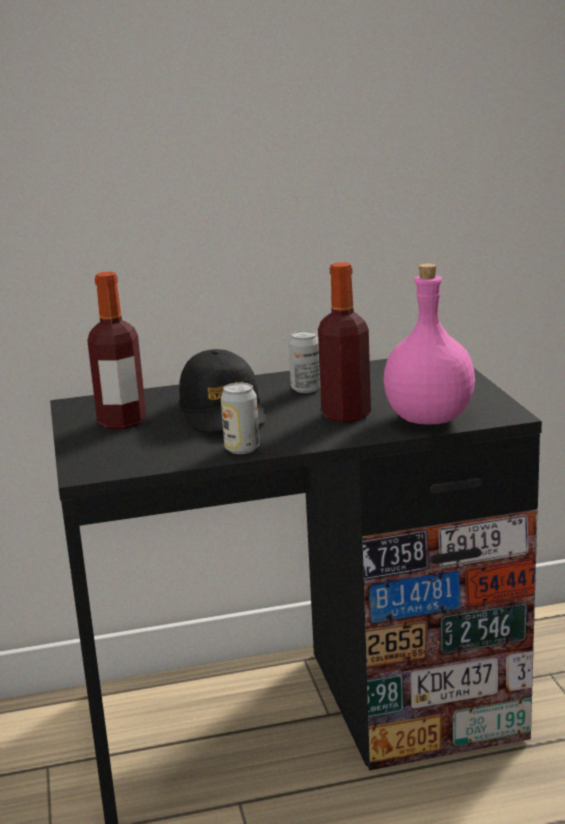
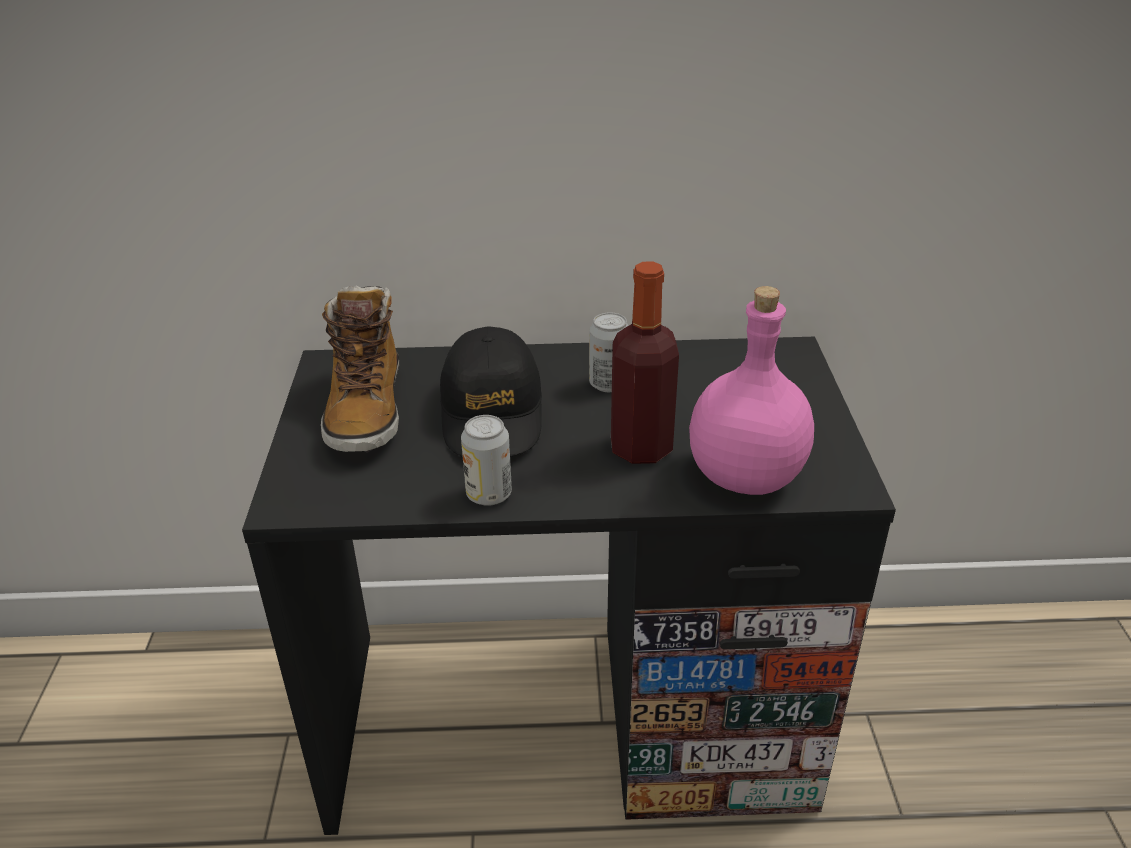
camera: 10 degrees right, 15 degrees up
bottle [87,272,146,429] -> boot [321,285,399,453]

